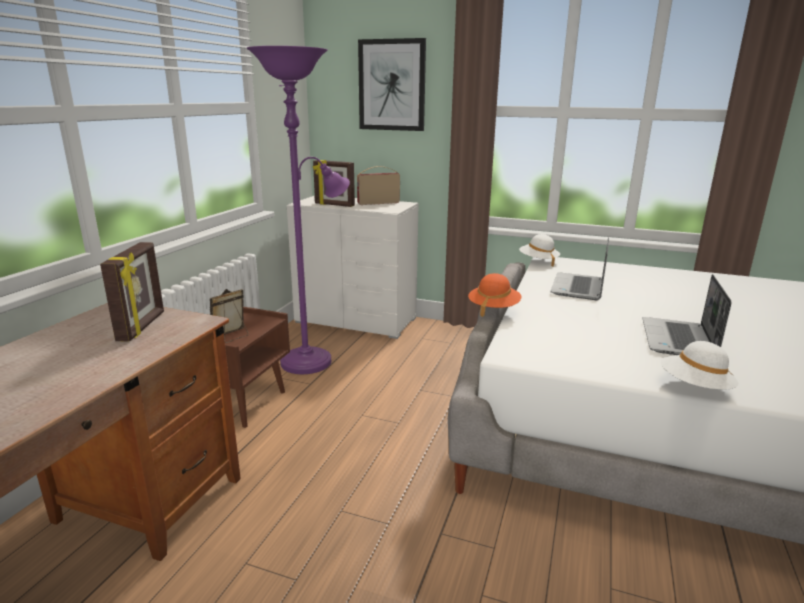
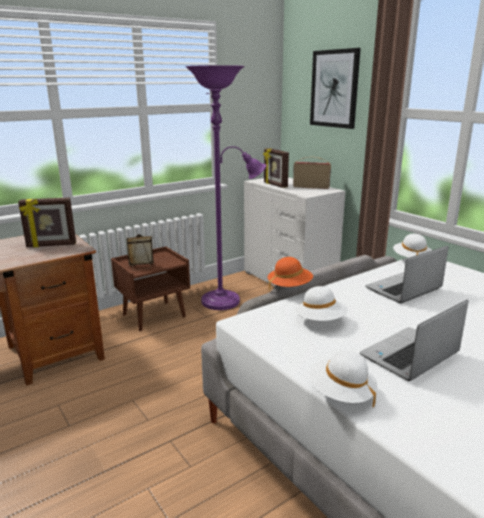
camera: 35 degrees right, 0 degrees up
picture frame [100,242,164,341] -> picture frame turned 45 degrees clockwise [18,197,76,248]
none -> white hat [295,286,348,321]

